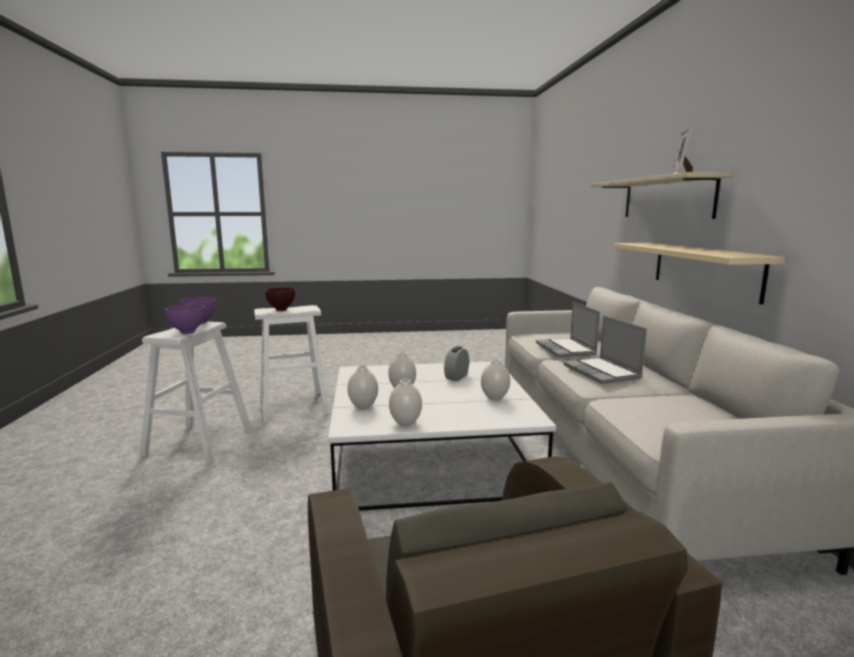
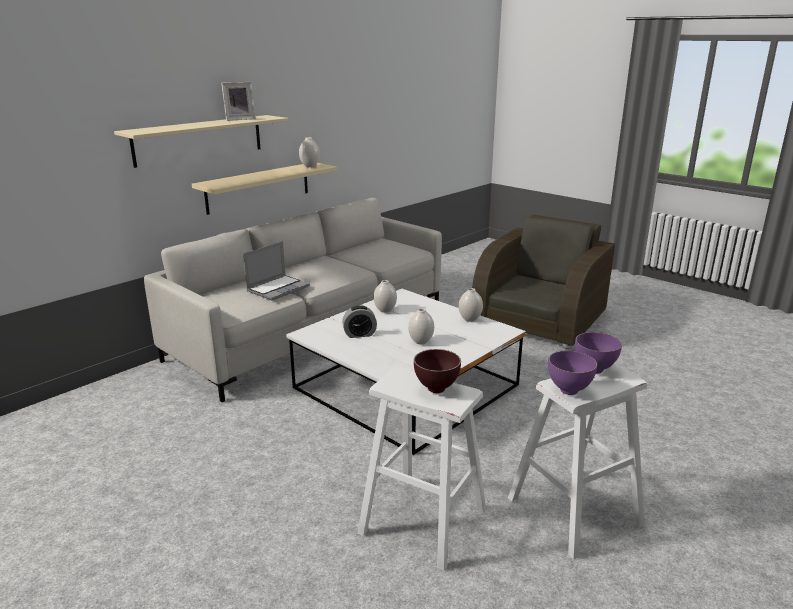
camera: 130 degrees left, 10 degrees up
white vase [347,366,378,409] -> white vase moved to [299,137,320,167]
laptop [563,316,647,384] -> none

